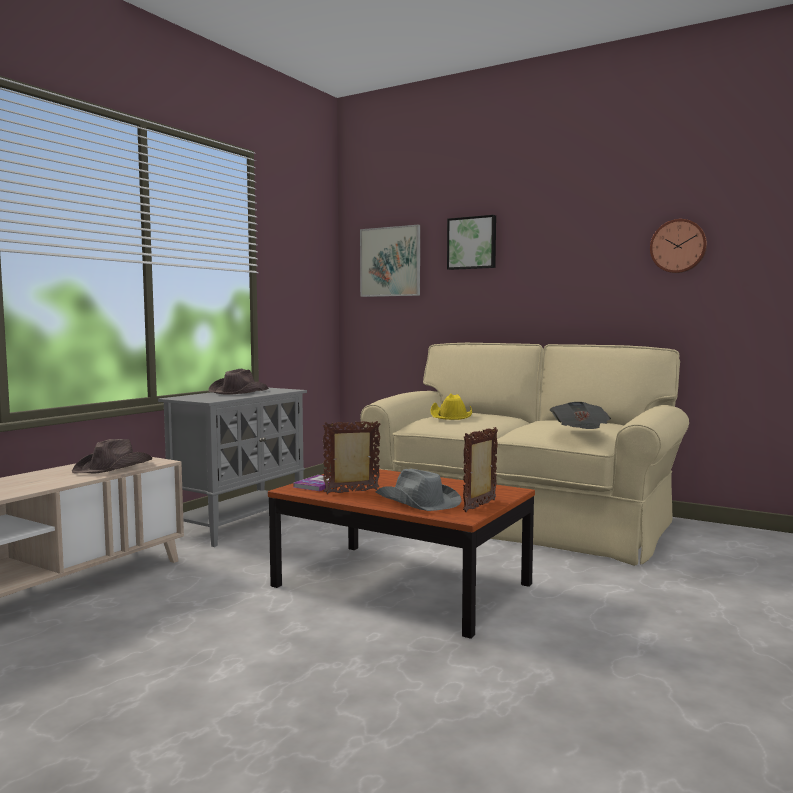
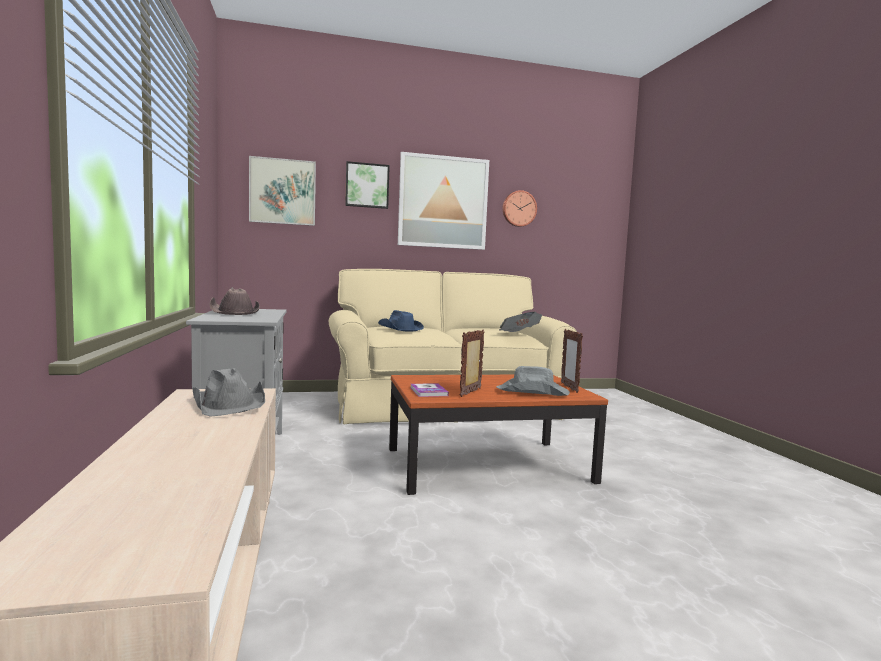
camera: 45 degrees left, 0 degrees up
brown hat [72,439,152,473] -> grey hat [192,368,265,417]
yellow hat [430,394,472,420] -> blue hat [378,310,424,331]
none -> picture [398,152,489,250]

